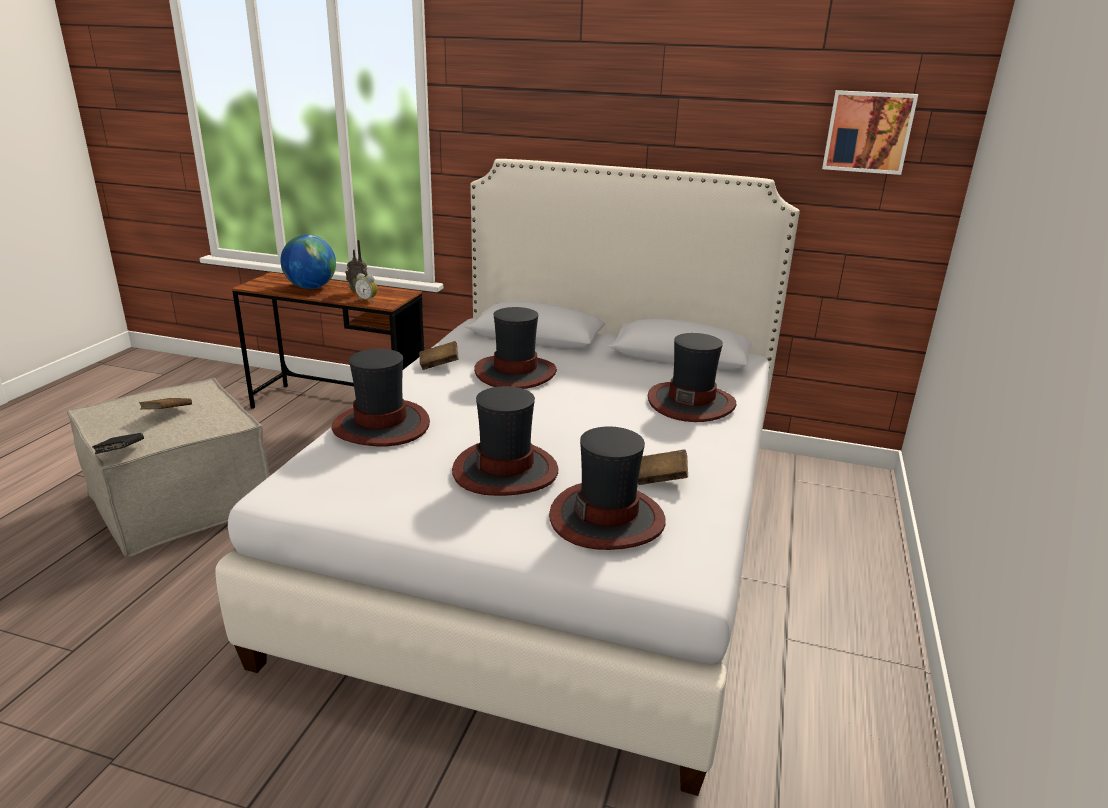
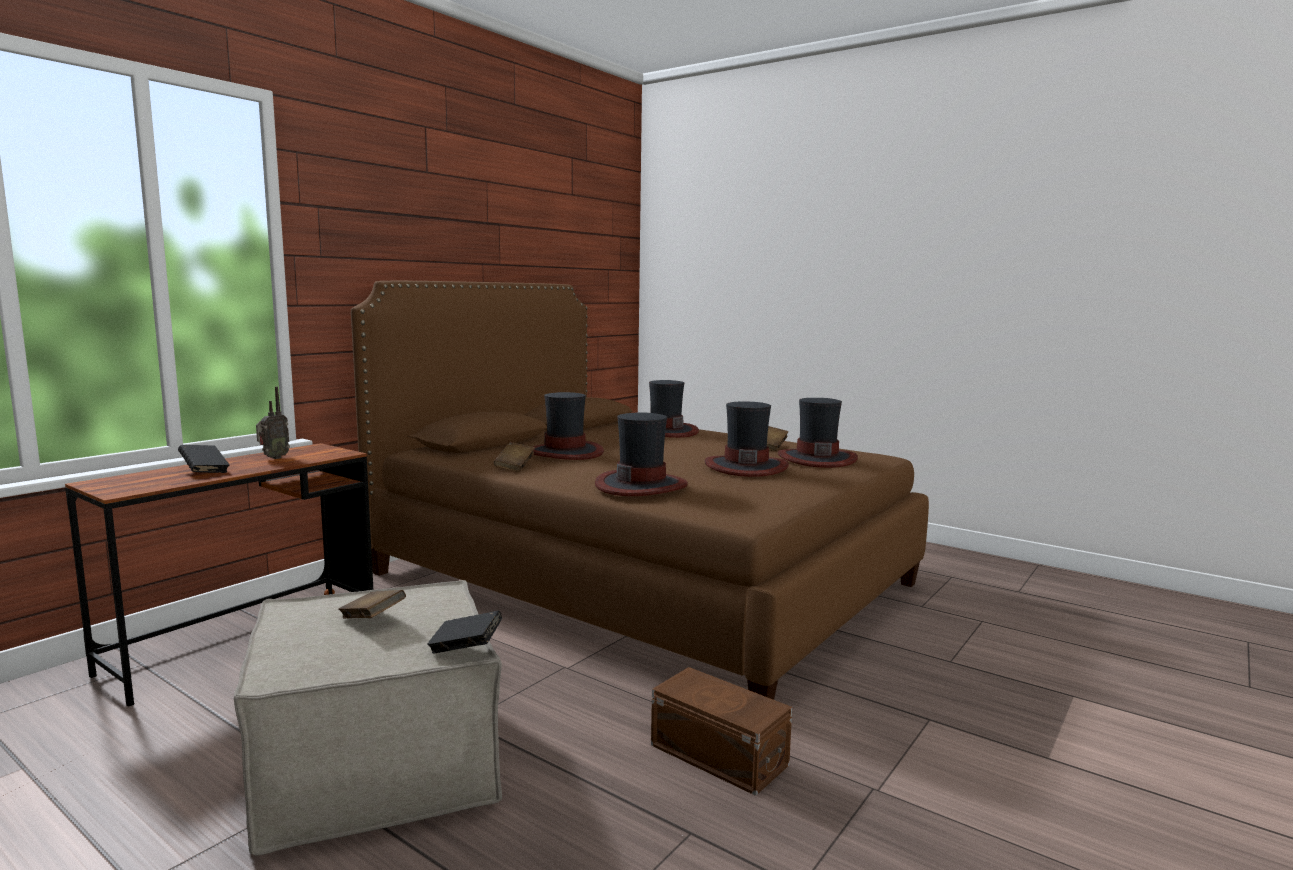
camera: 70 degrees left, 15 degrees down
white bed [215,159,800,796] -> brown bed [351,281,929,700]
globe [280,235,336,289] -> black book [178,445,229,473]
alarm clock [355,273,377,303] -> none
picture [822,90,918,175] -> none
none -> brown storage box [651,667,792,796]

